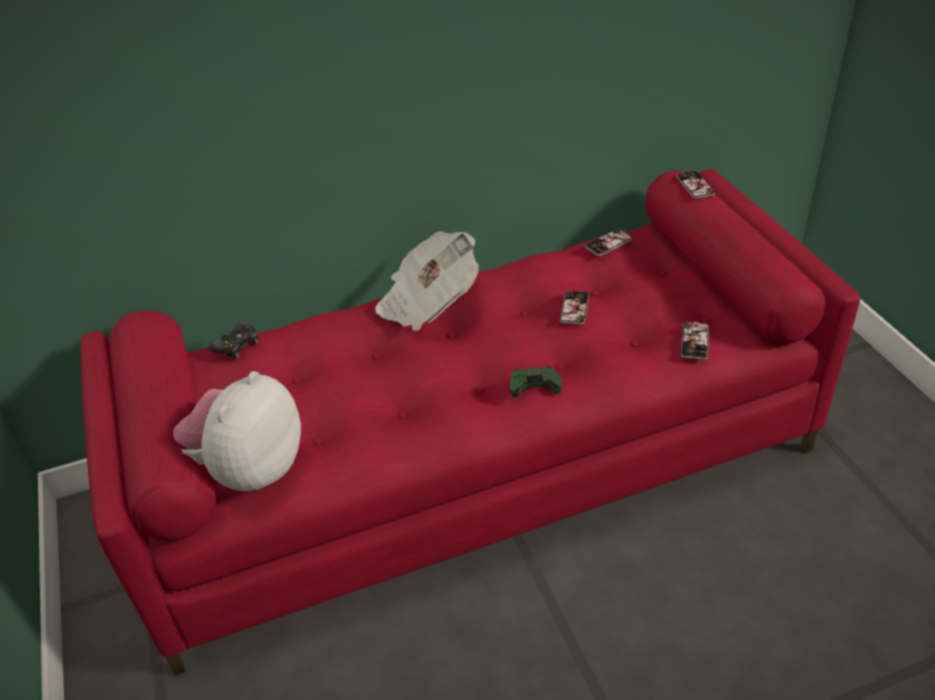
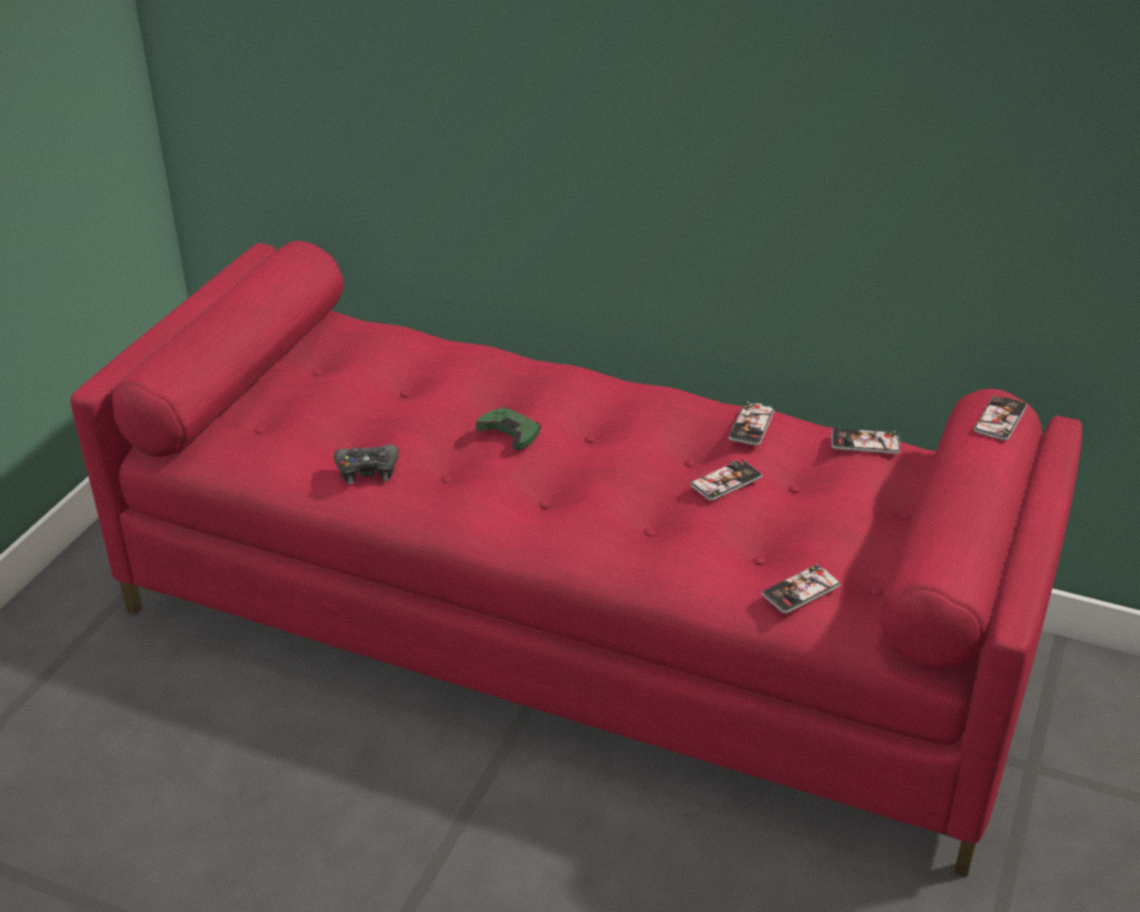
camera: 40 degrees right, 5 degrees down
plush toy [173,371,301,491] -> none
black game controller [208,321,259,358] -> black game controller moved to [334,445,399,484]
newspaper [375,231,479,331] -> none
green game controller [510,367,561,398] -> green game controller moved to [476,407,541,450]
none -> phone [728,401,774,446]

